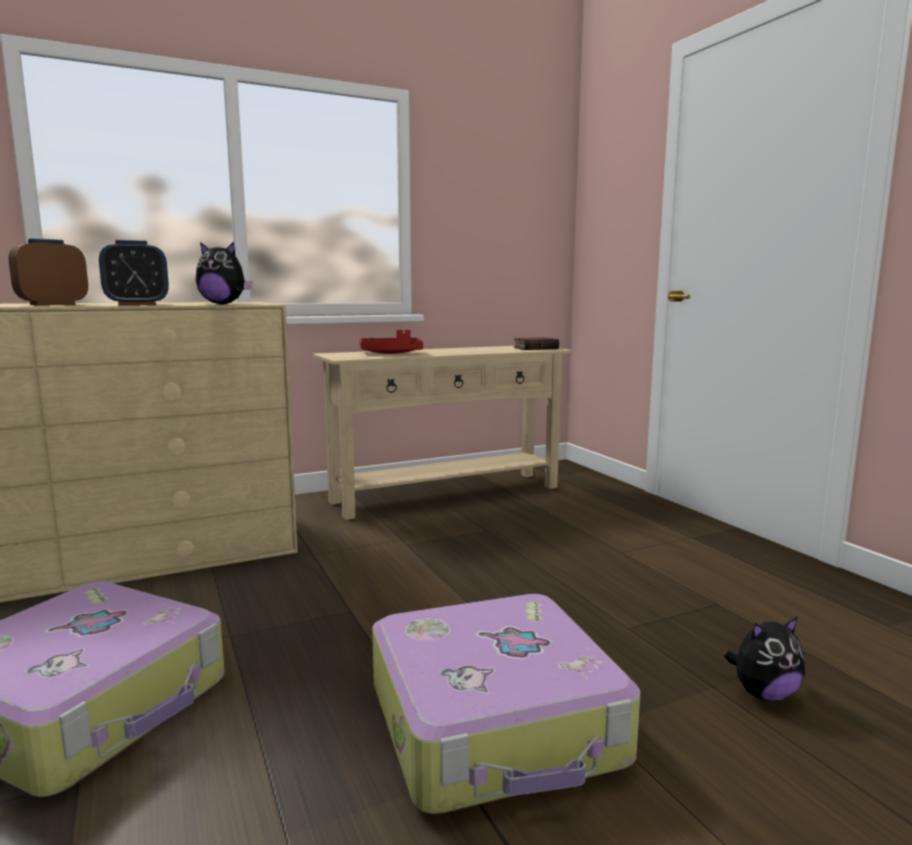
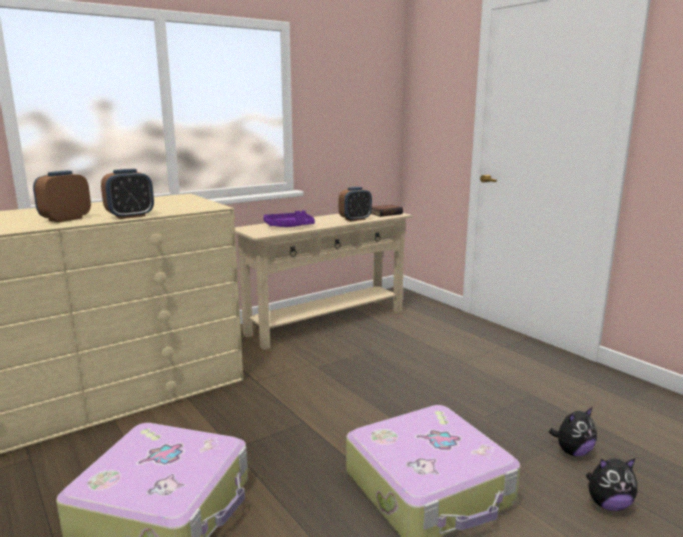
camera: 10 degrees left, 5 degrees up
plush toy [196,242,253,304] -> plush toy moved to [586,458,637,511]
red tray [359,330,423,354] -> purple tray [263,210,315,227]
none -> alarm clock [339,187,372,221]

